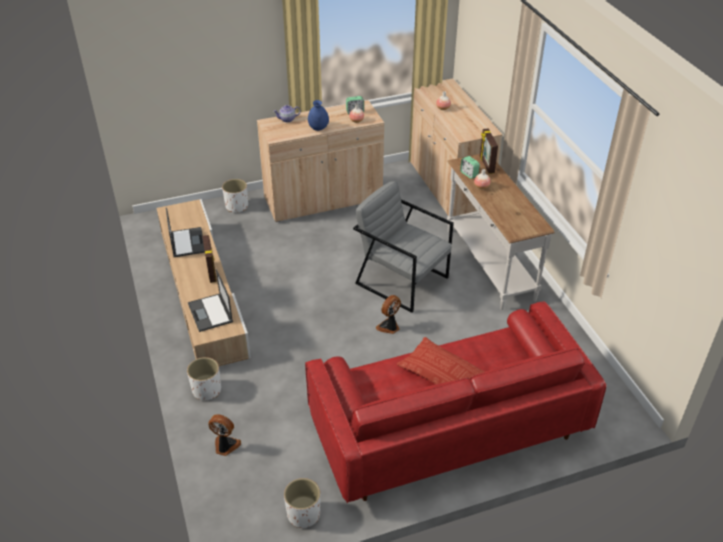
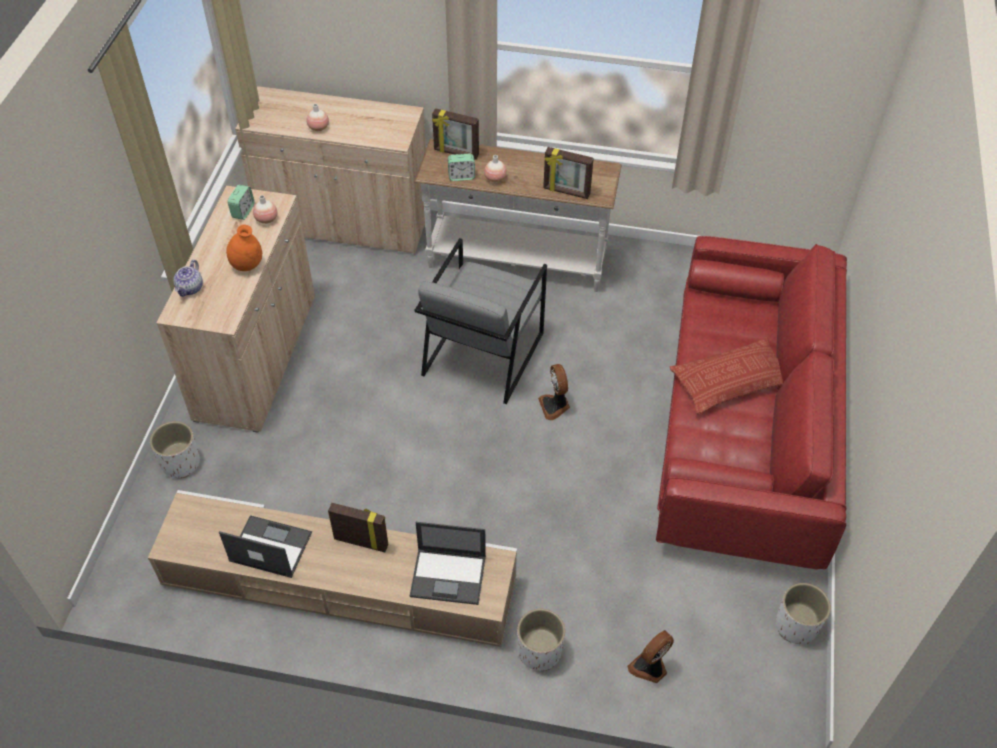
camera: 60 degrees left, 10 degrees up
blue vase [308,100,329,131] -> orange vase [226,224,262,271]
grey armchair [353,181,454,313] -> grey armchair turned 45 degrees counterclockwise [415,238,547,404]
none -> picture frame [543,147,594,199]

